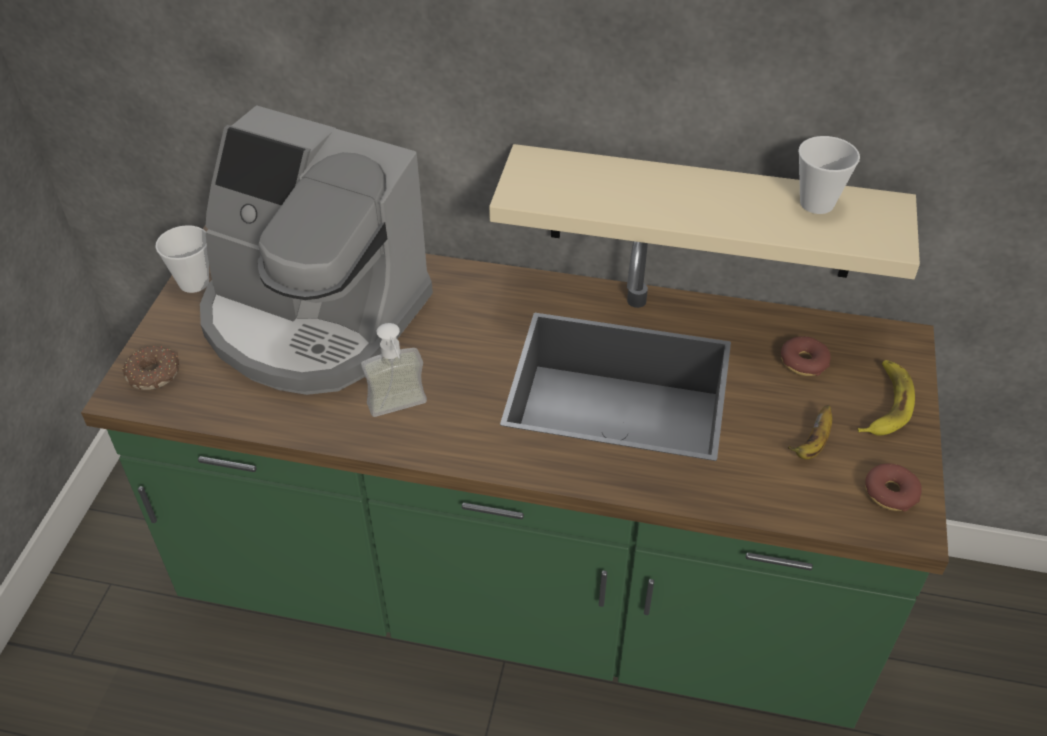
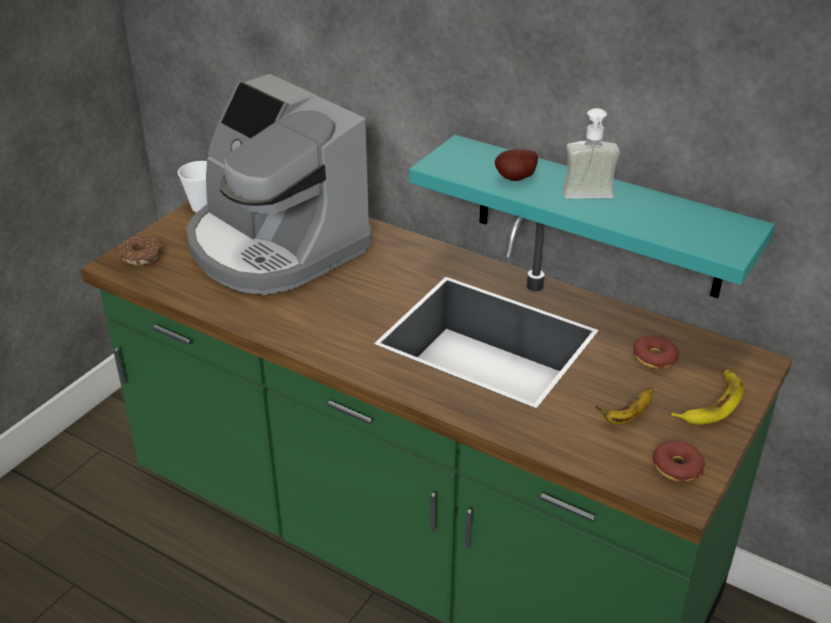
camera: 20 degrees right, 10 degrees down
soap dispenser [361,323,427,417] -> soap dispenser moved to [562,108,620,199]
beige shelf [489,144,920,279] -> turquoise shelf [409,135,775,298]
cup [798,136,860,214] -> none
none -> potato [495,149,538,181]

